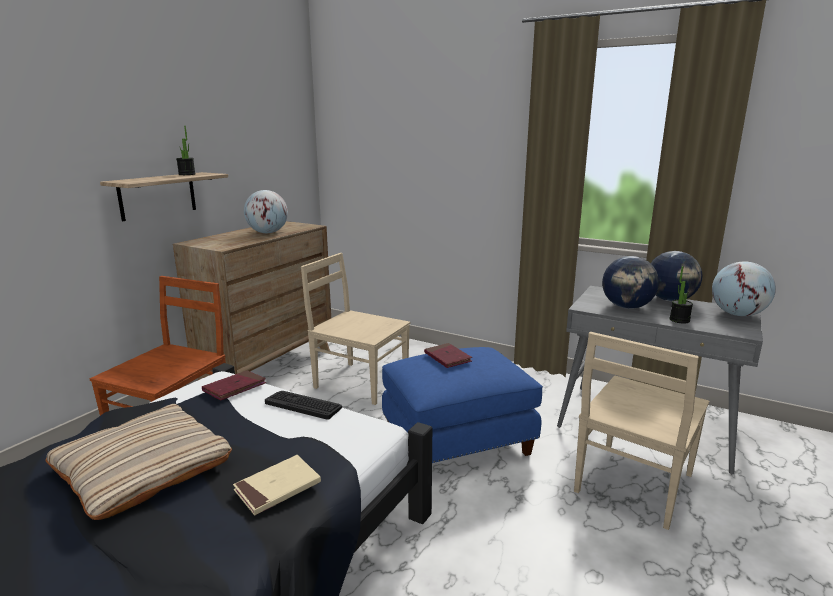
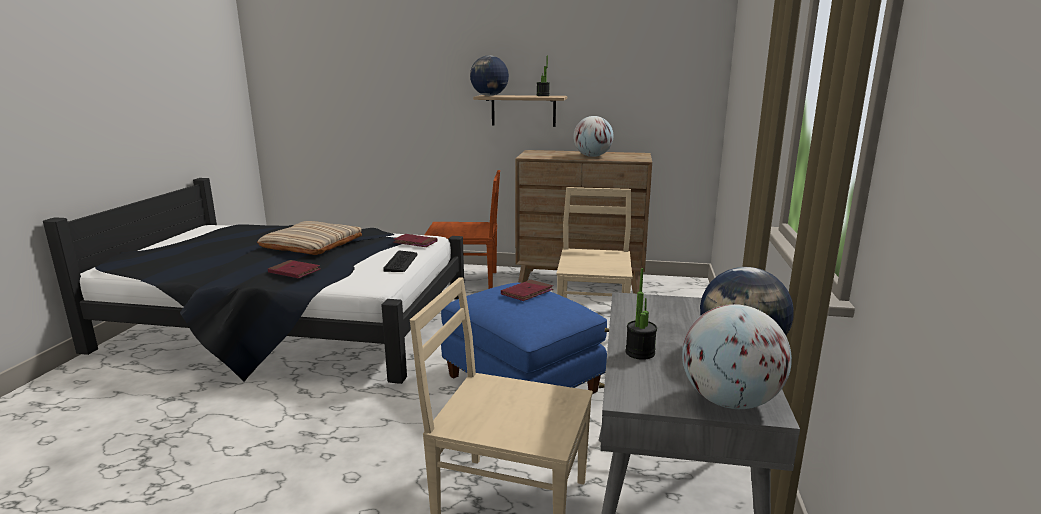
camera: 70 degrees right, 0 degrees up
beige book [233,455,321,515] -> red book [268,260,320,278]
globe [602,256,659,309] -> globe moved to [470,56,509,96]

